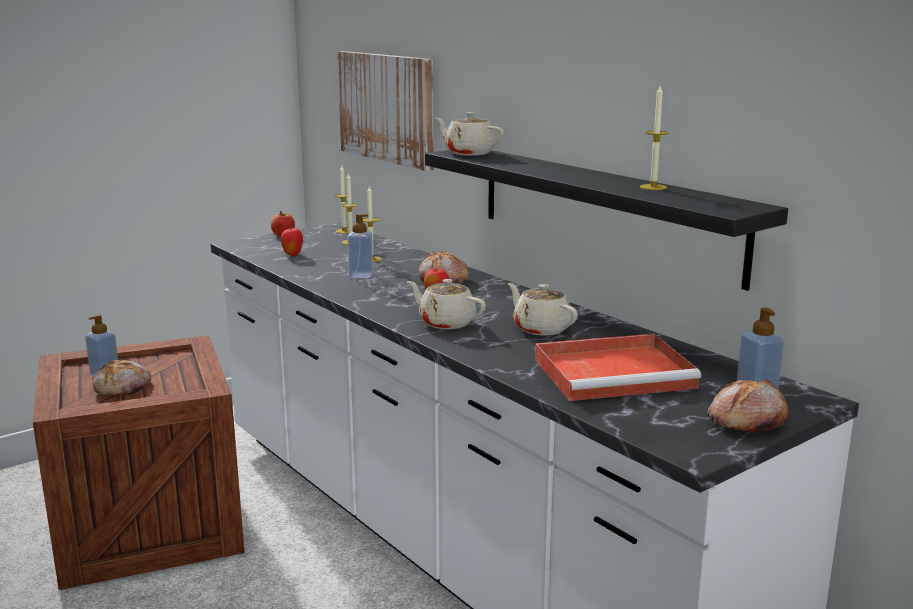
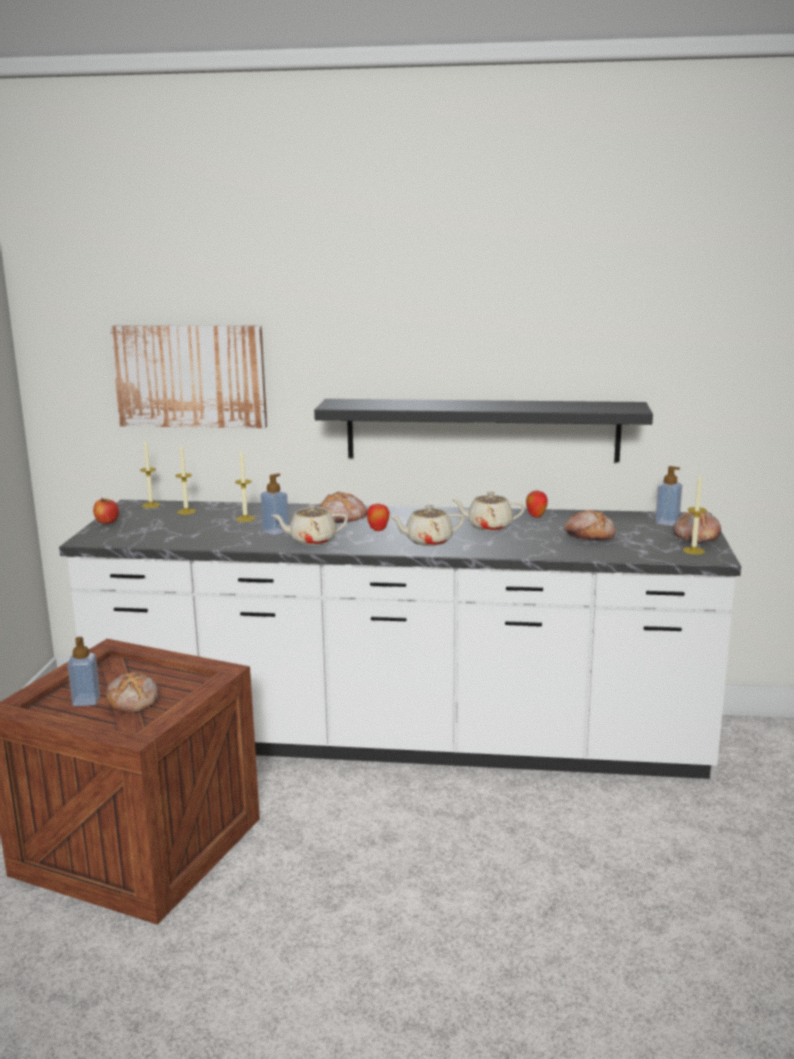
camera: 45 degrees left, 0 degrees up
apple [281,227,303,256] -> apple moved to [526,491,548,518]
beige teapot [435,112,504,156] -> beige teapot moved to [271,504,348,545]
red tray [535,334,701,401] -> bread [564,510,616,540]
candle [640,86,669,190] -> candle moved to [683,475,707,555]

